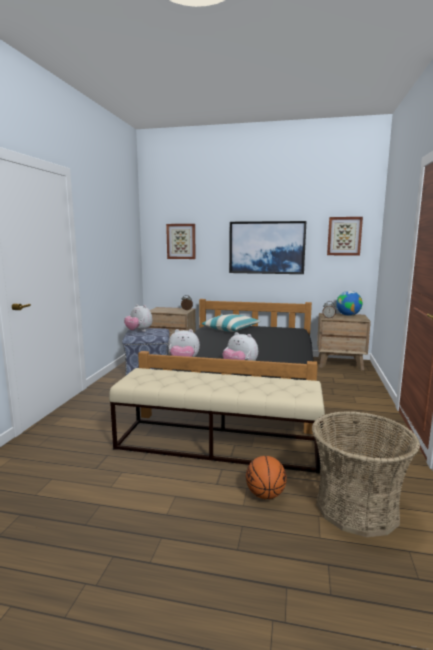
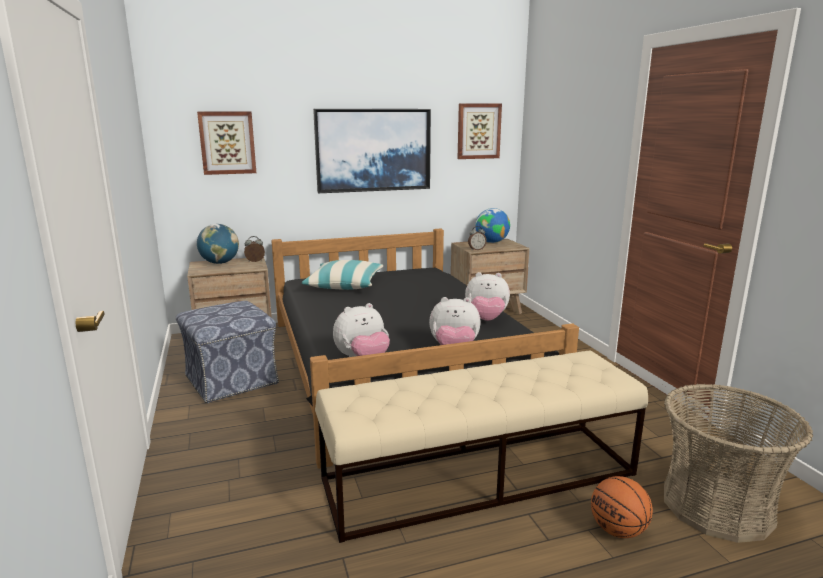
camera: 30 degrees left, 5 degrees up
plush toy [124,304,153,332] -> plush toy moved to [465,272,510,321]
none -> globe [197,224,239,264]

